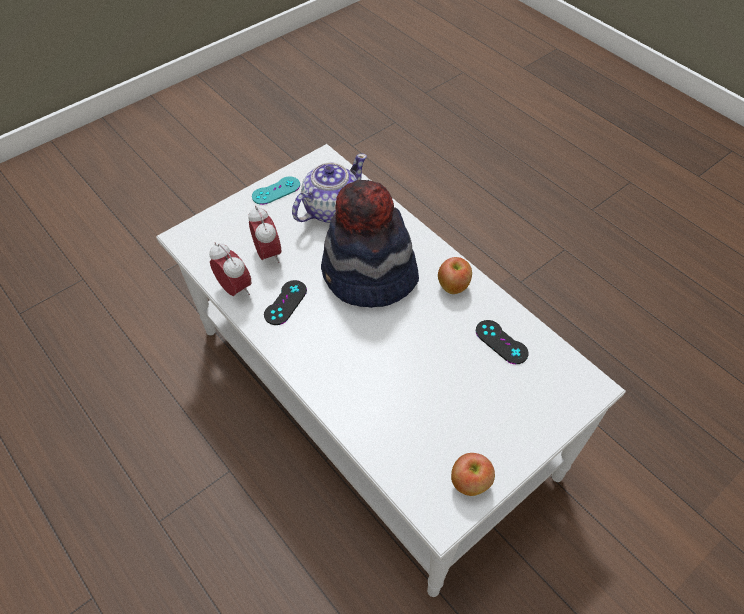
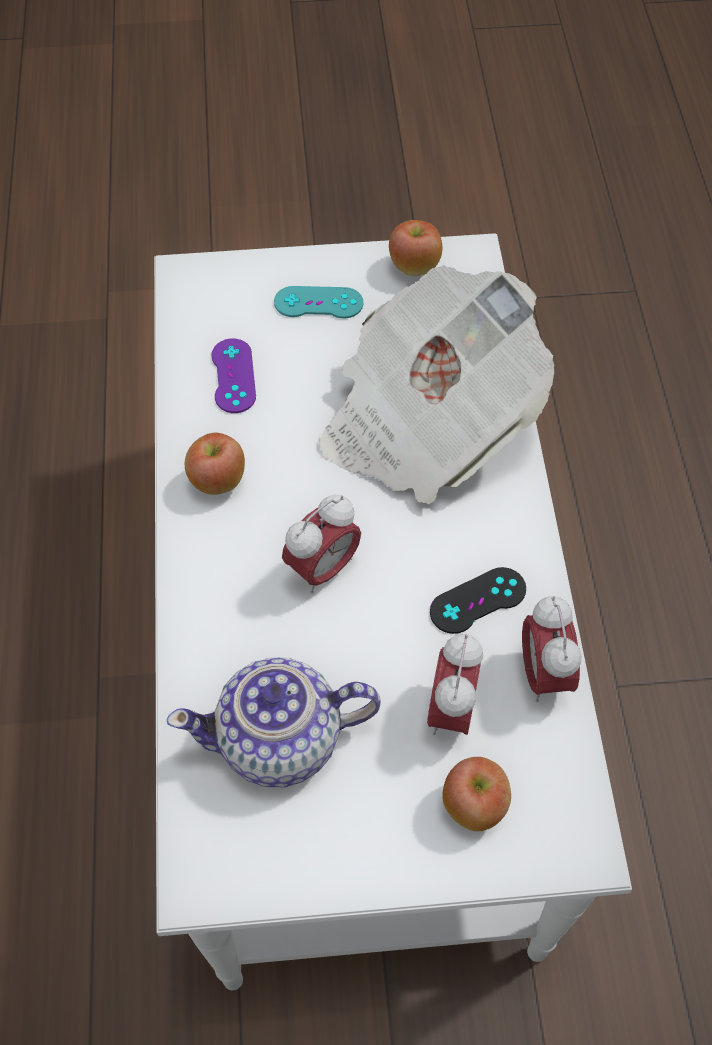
camera: 145 degrees left, 5 degrees up
turquoise game controller [252,176,300,205] -> turquoise game controller moved to [274,286,364,319]
hat [321,180,419,308] -> alarm clock [282,495,361,594]
black game controller [476,320,529,364] -> purple game controller [211,339,256,413]
none -> newspaper [319,265,554,504]
none -> apple [442,757,511,831]

